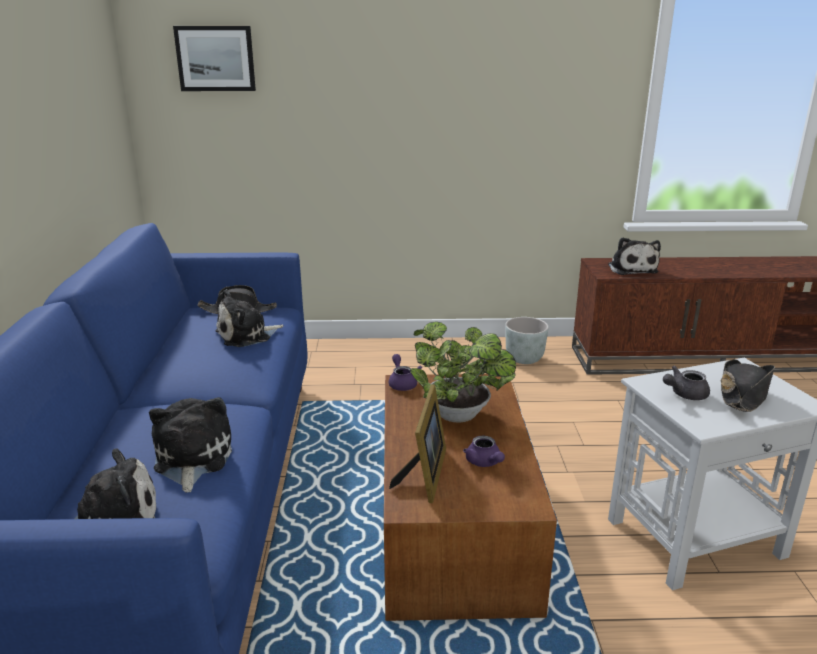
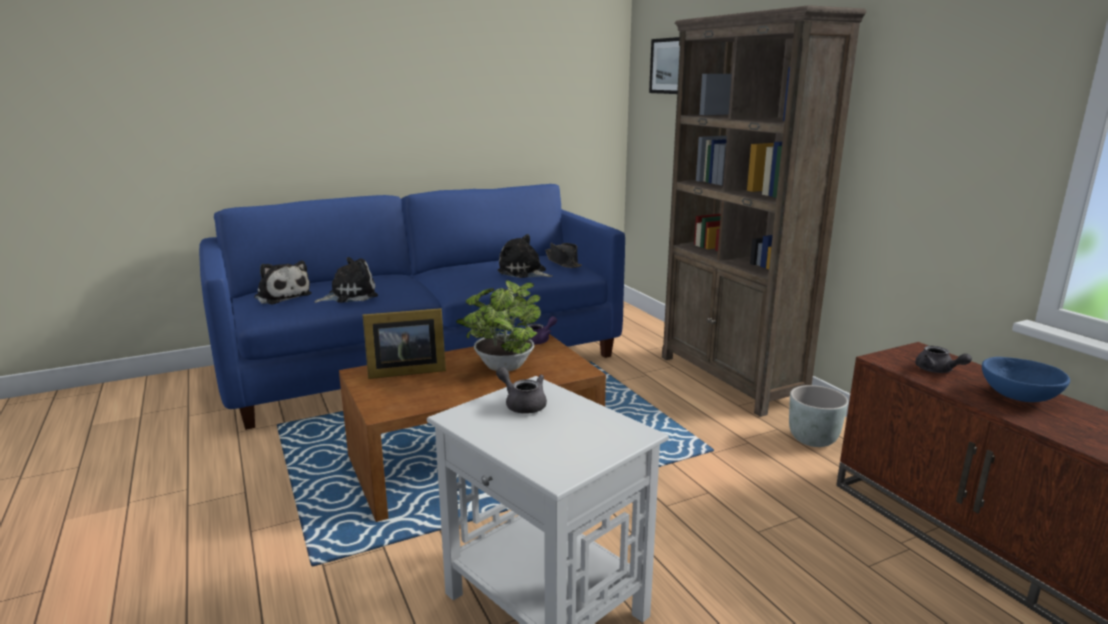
camera: 65 degrees right, 5 degrees down
purple teapot [463,436,505,467] -> none
plush toy [608,237,661,275] -> grey teapot [915,346,972,373]
black hat [721,359,775,412] -> none
none -> brown bookcase [662,5,866,417]
none -> blue bowl [982,357,1070,402]

